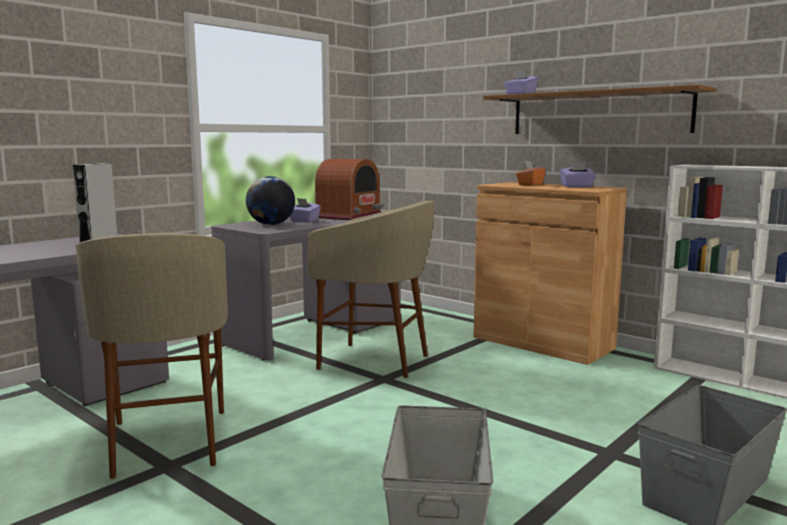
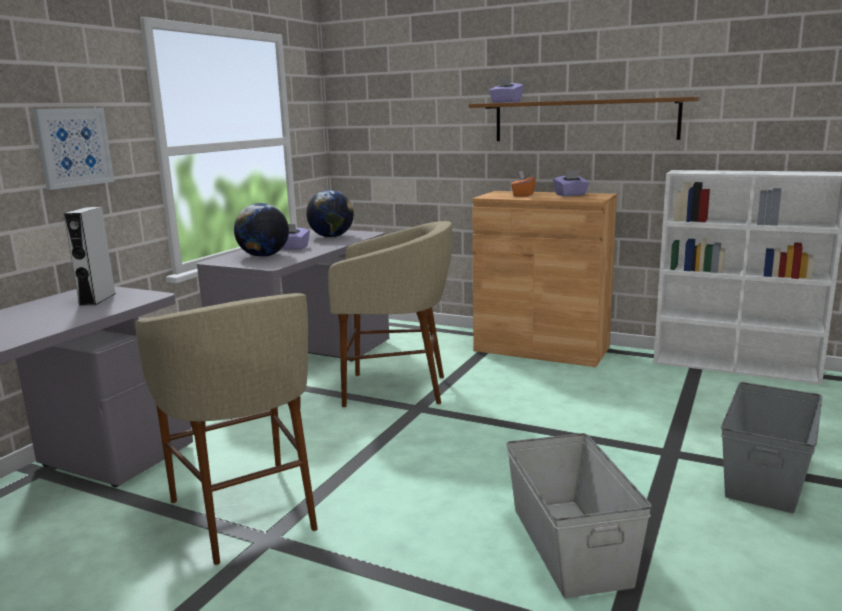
camera: 15 degrees left, 5 degrees up
radio [315,159,383,220] -> globe [306,190,354,237]
none -> picture [33,108,114,190]

